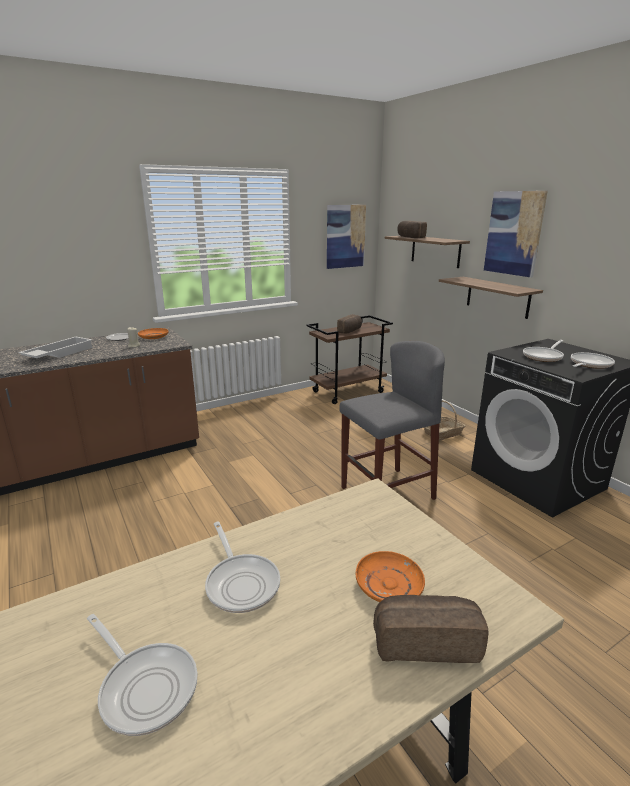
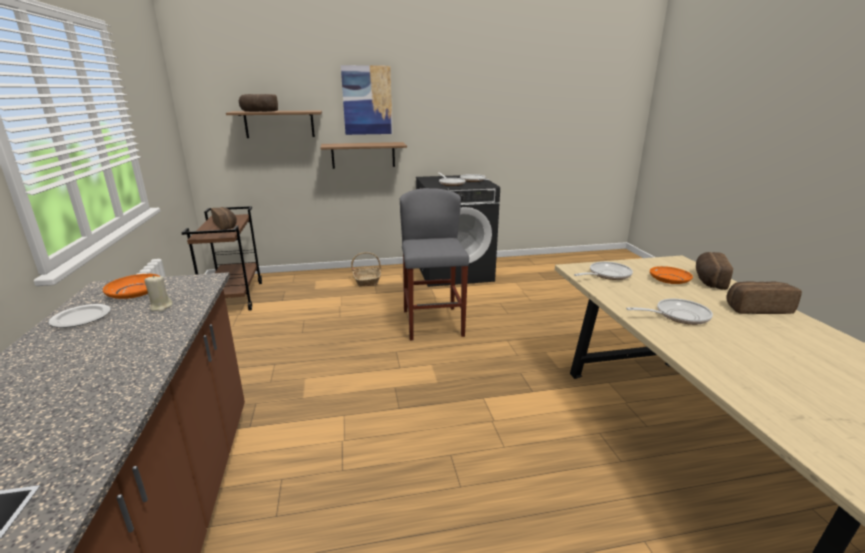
camera: 70 degrees left, 0 degrees up
white tray [18,337,93,358] -> none
frying pan [87,614,198,736] -> frying pan moved to [574,262,633,280]
picture [327,205,366,269] -> none
none -> bread [726,282,802,314]

